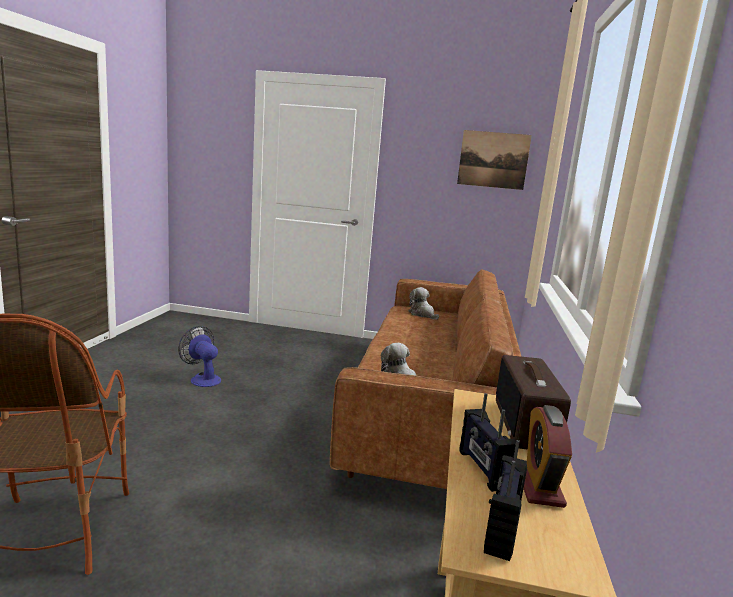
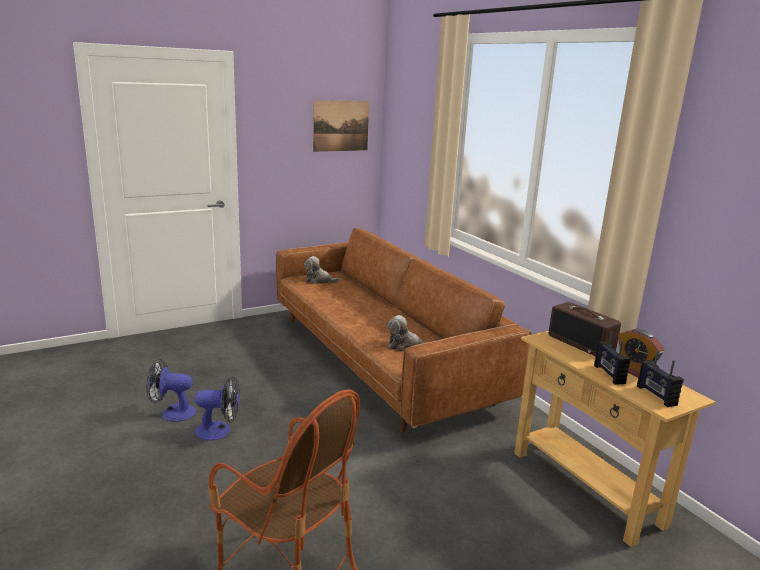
camera: 40 degrees left, 5 degrees up
radio [459,393,516,492] -> radio turned 45 degrees clockwise [594,332,631,385]
none -> fan [195,376,240,441]

